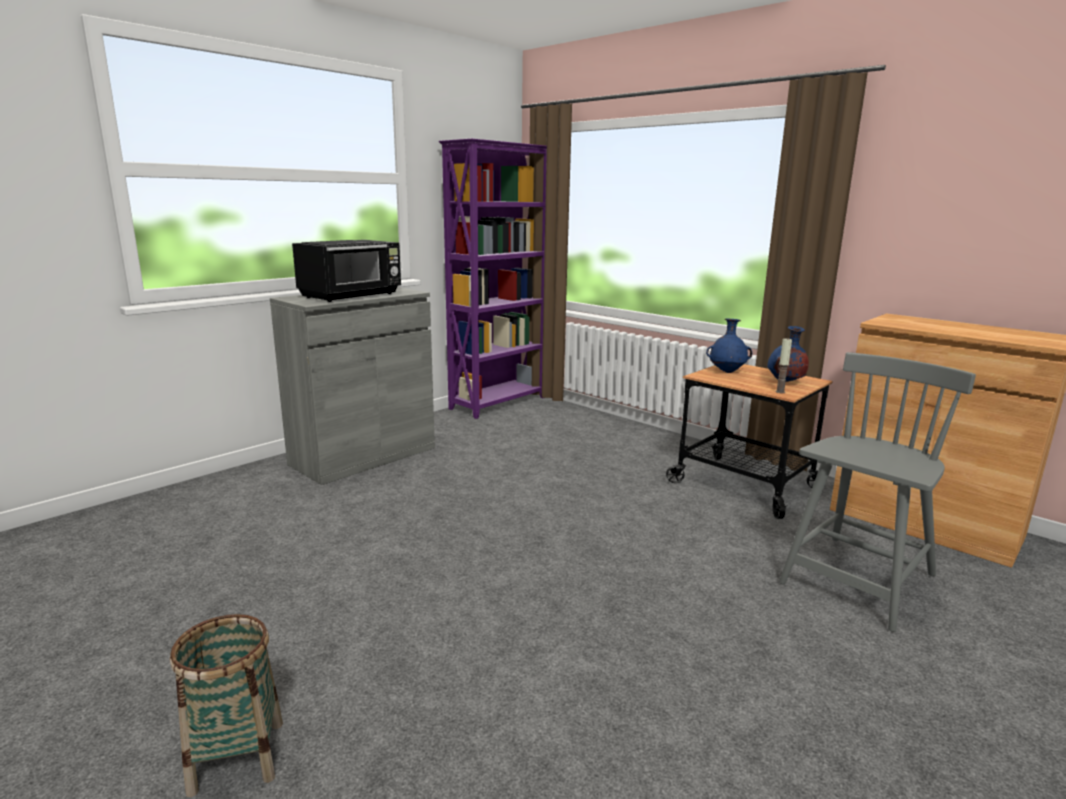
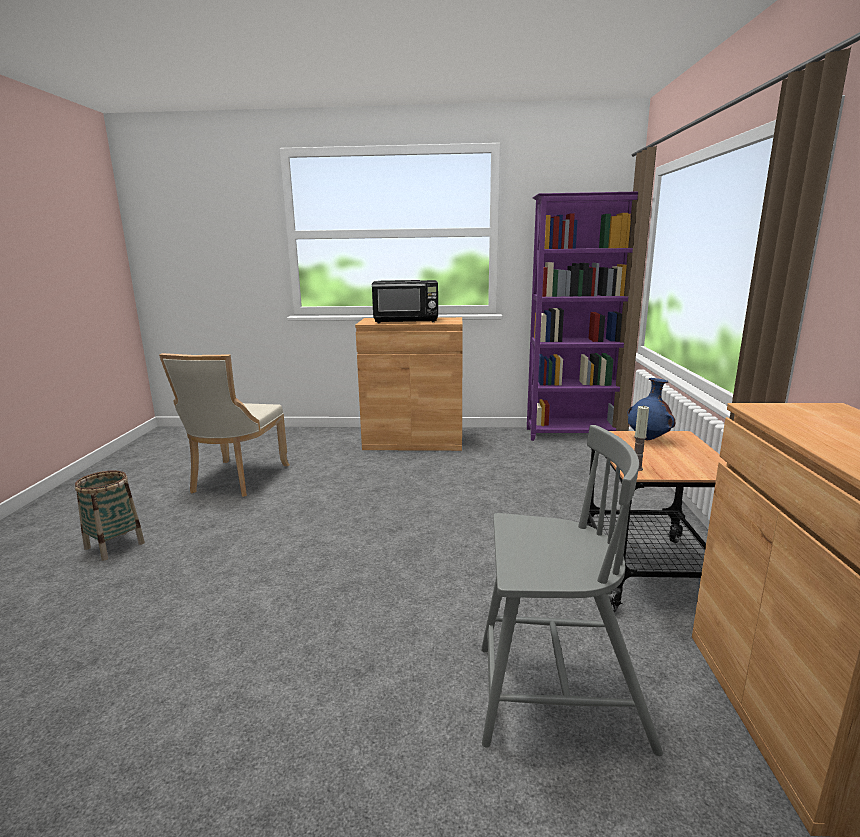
camera: 50 degrees right, 0 degrees up
grey cabinet [270,287,435,485] -> brown cabinet [355,317,463,451]
blue vase [767,326,809,382] -> none
none -> beige chair [159,353,289,497]

